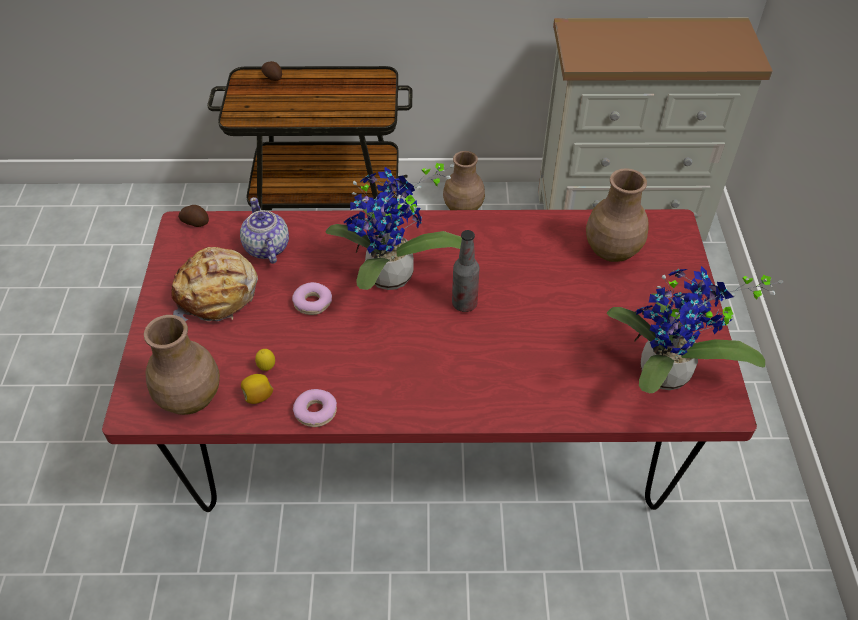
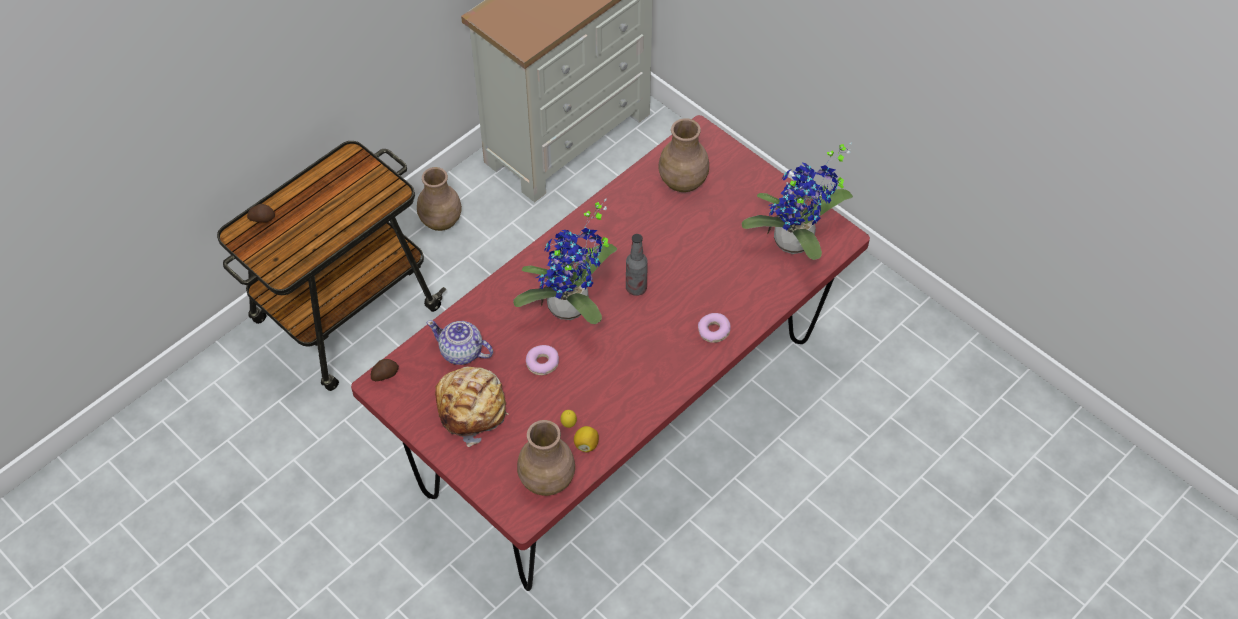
camera: 45 degrees left, 5 degrees up
donut [293,389,337,427] -> donut moved to [698,313,731,343]

